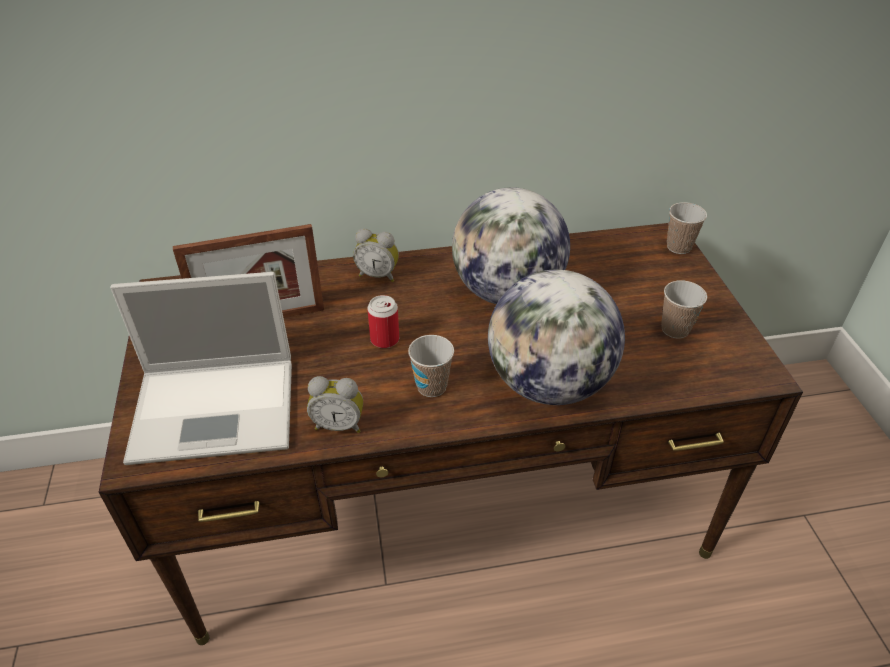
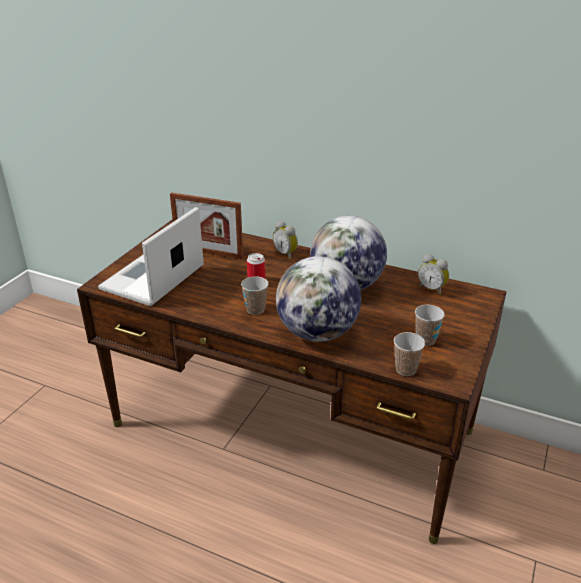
camera: 35 degrees right, 10 degrees down
laptop [110,272,292,465] -> laptop turned 90 degrees clockwise [98,207,204,306]
alarm clock [307,376,363,433] -> alarm clock moved to [418,254,449,295]
cup [667,202,707,254] -> cup moved to [394,332,425,376]

